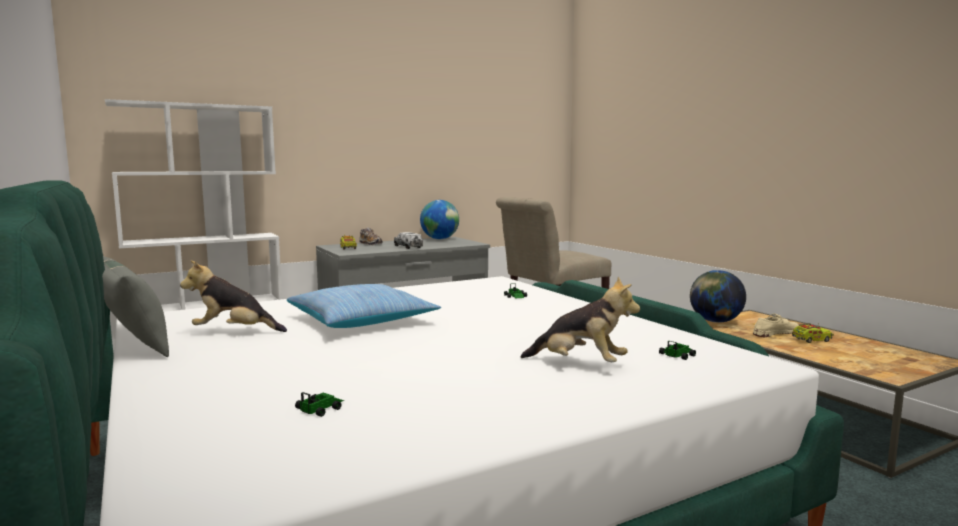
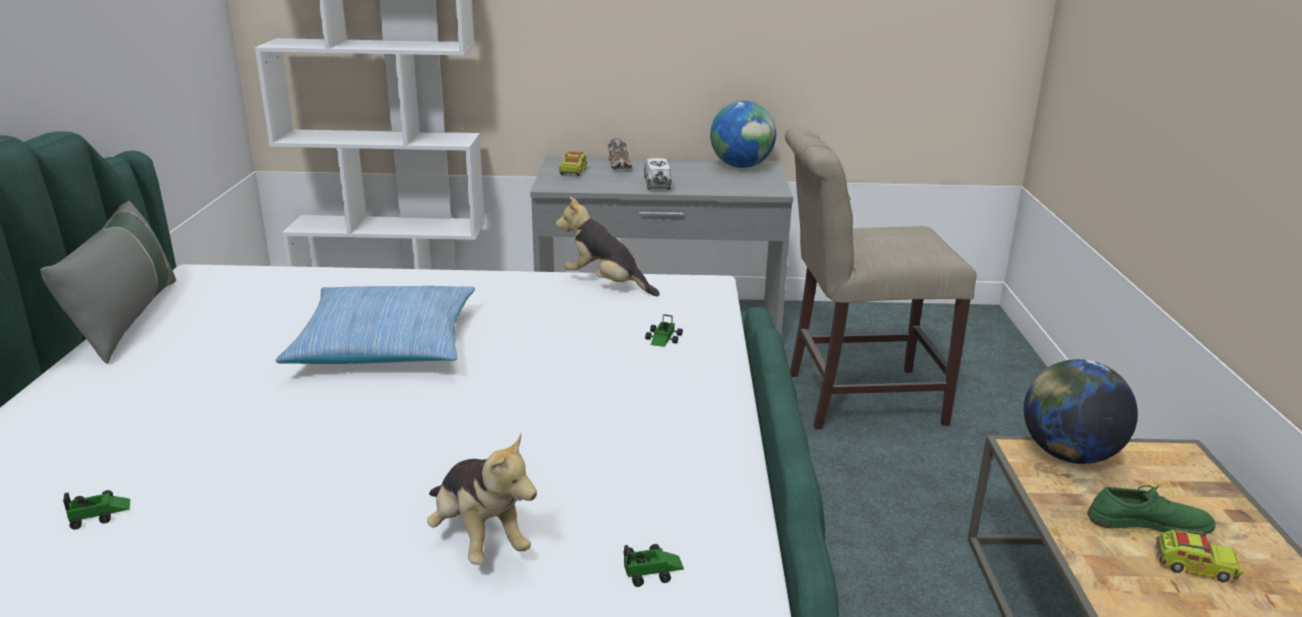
camera: 30 degrees right, 15 degrees up
plush toy [180,260,287,332] -> plush toy moved to [556,197,660,296]
beige shoe [753,314,799,337] -> green shoe [1087,485,1216,535]

